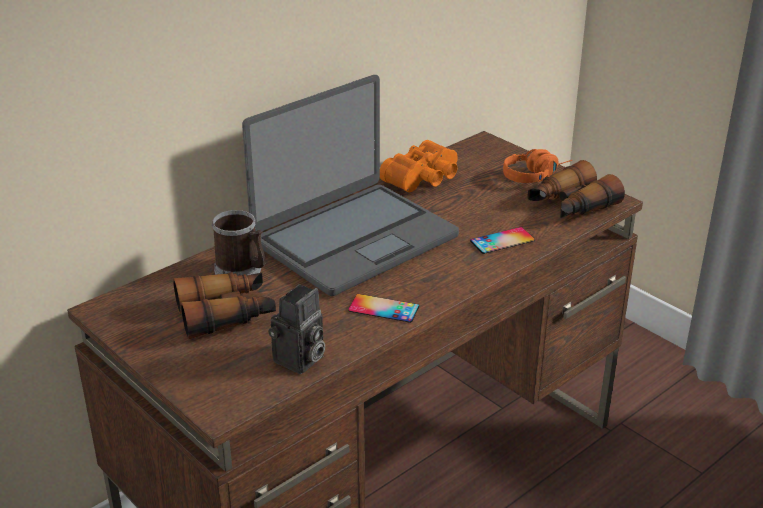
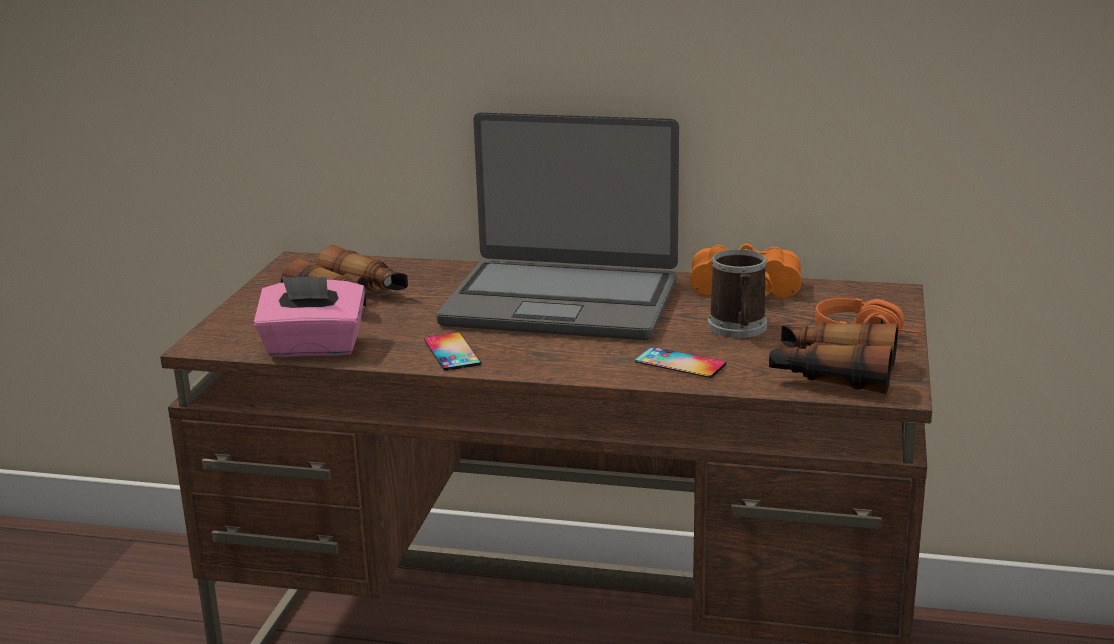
camera: 55 degrees right, 10 degrees down
mug [212,210,266,276] -> mug moved to [708,249,767,338]
camera [268,284,325,374] -> pink tissue box [254,276,365,357]

